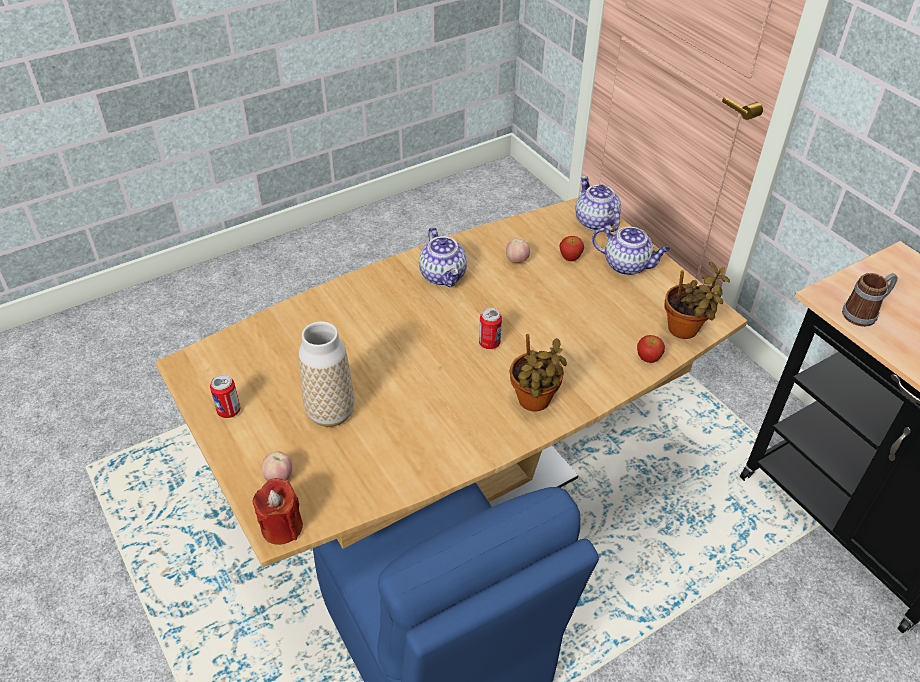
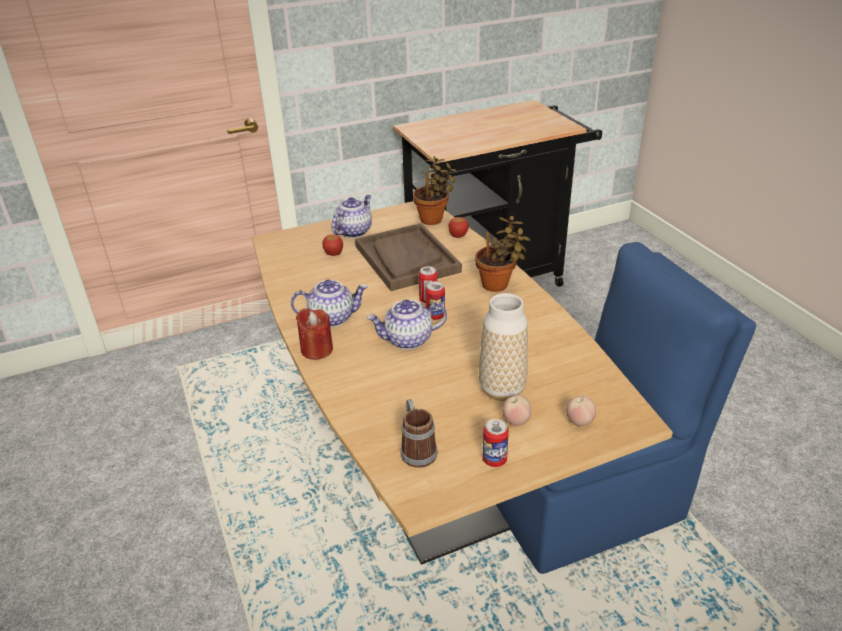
camera: 80 degrees left, 10 degrees down
red candle [253,478,303,545] -> red candle moved to [296,309,333,360]
apple [506,239,530,263] -> apple moved to [502,395,531,426]
teapot [575,176,621,232] -> teapot moved to [367,299,447,350]
mug [842,273,898,327] -> mug moved to [400,399,438,468]
none -> brown tray [355,223,462,291]
none -> can [425,282,445,320]

